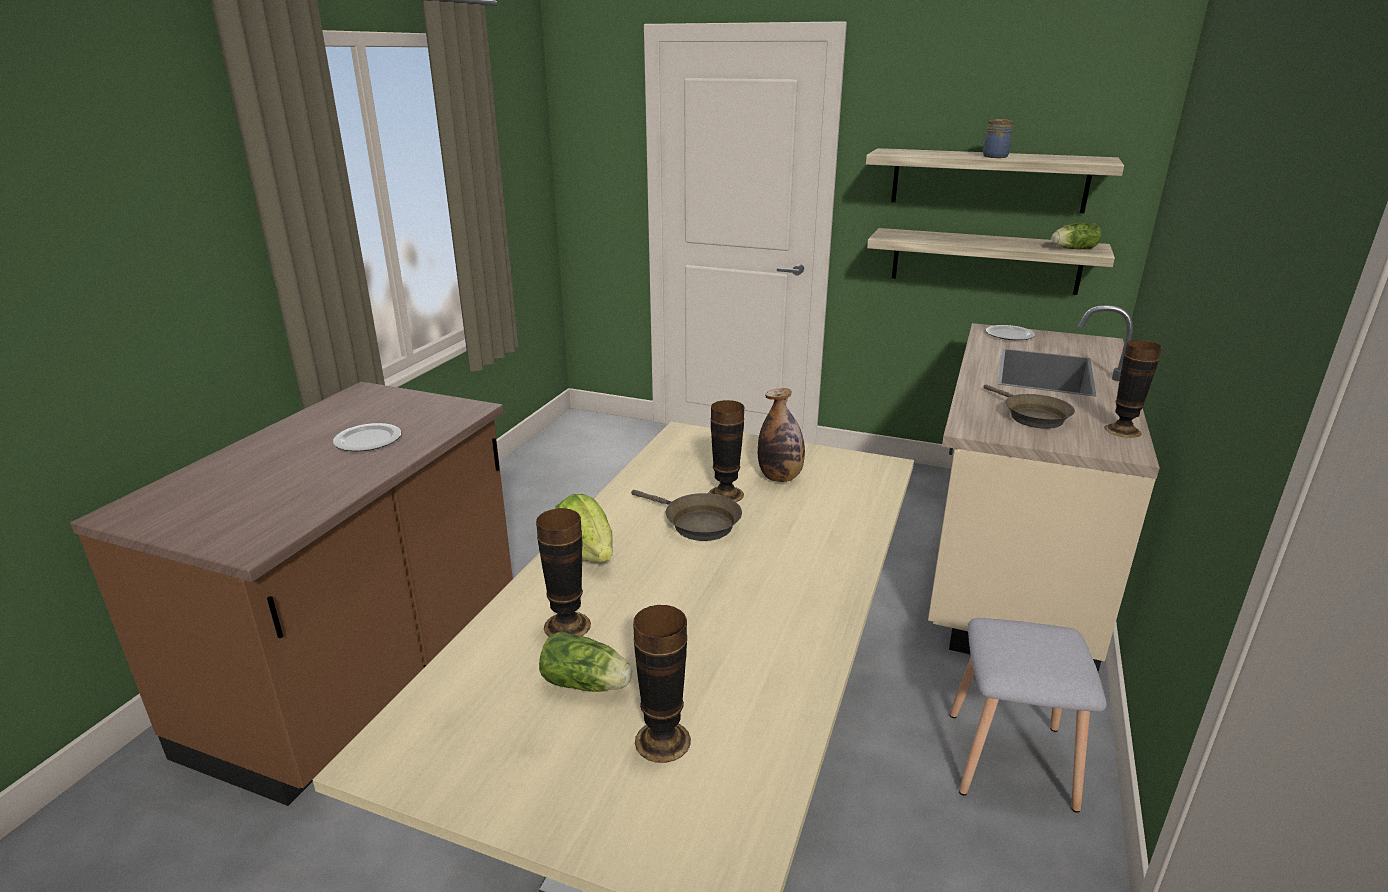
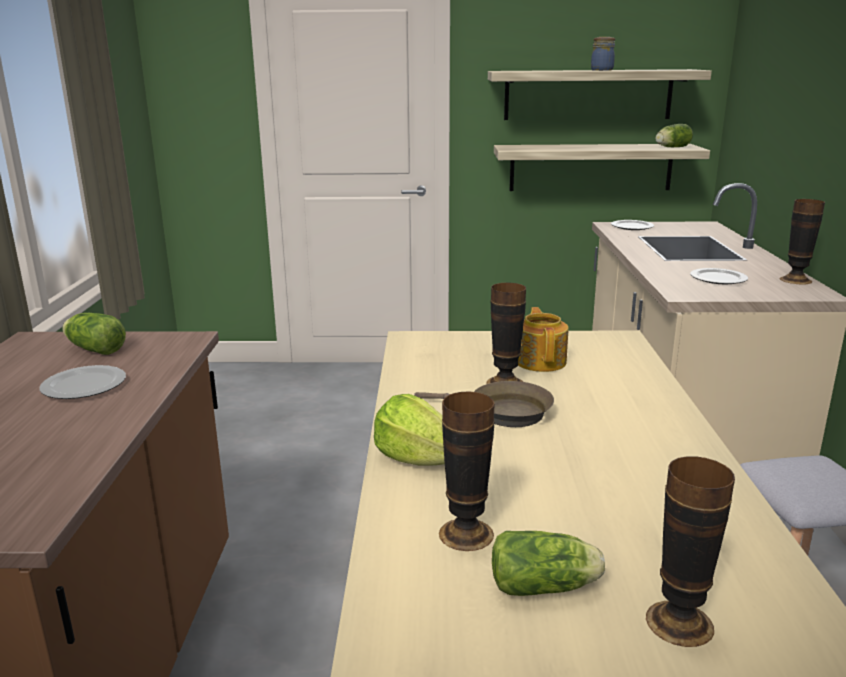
camera: 20 degrees left, 5 degrees down
bottle [758,388,805,482] -> teapot [518,307,569,372]
brown frying pan [984,385,1075,429] -> plate [690,268,748,284]
none -> lettuce [63,313,126,355]

